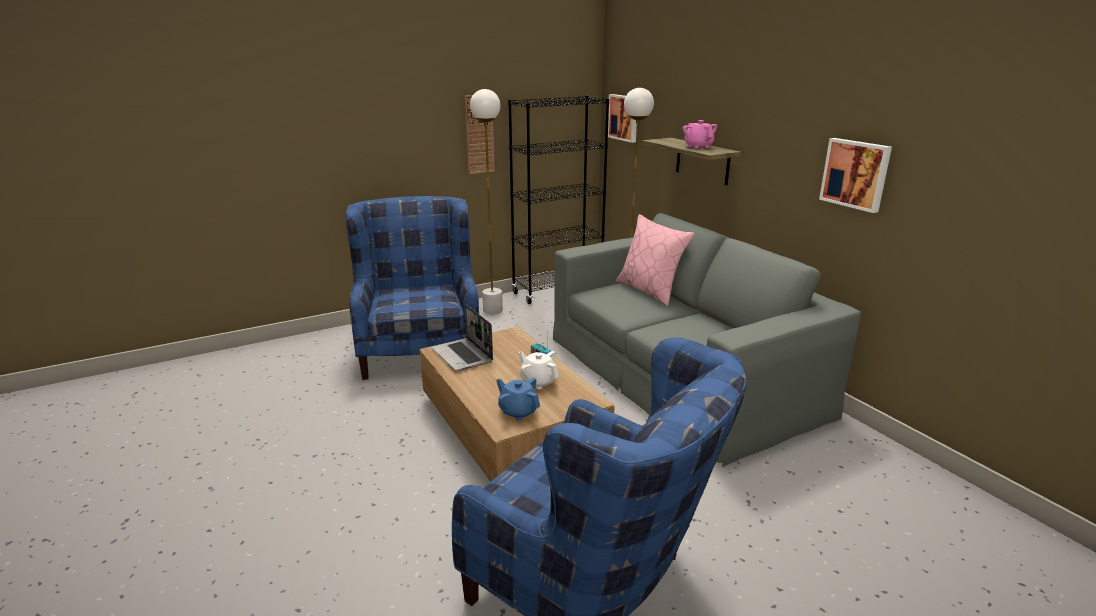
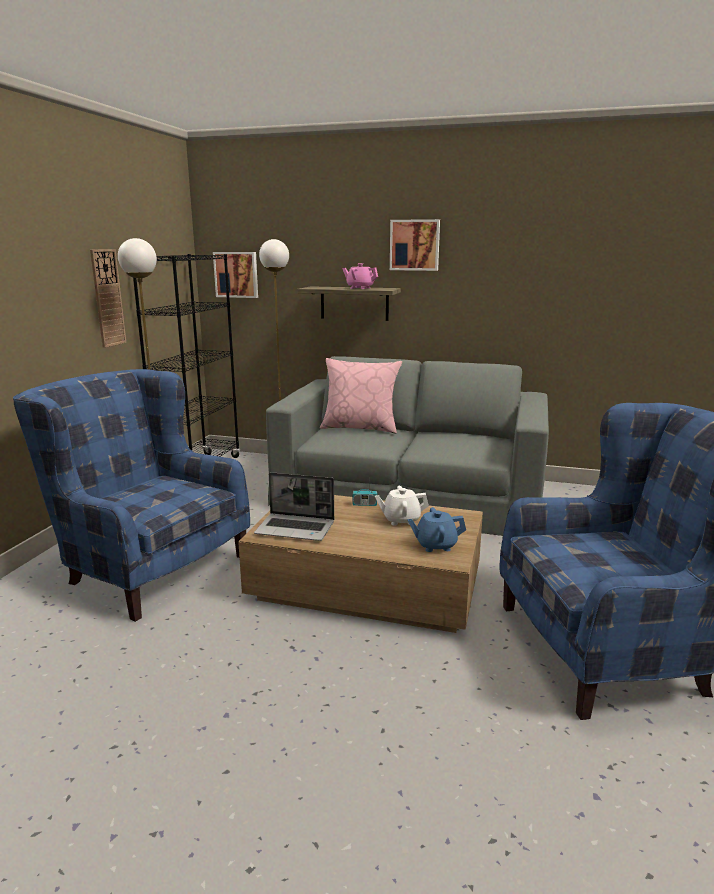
camera: 45 degrees left, 5 degrees down
picture [819,138,892,213] -> picture moved to [390,219,440,271]

